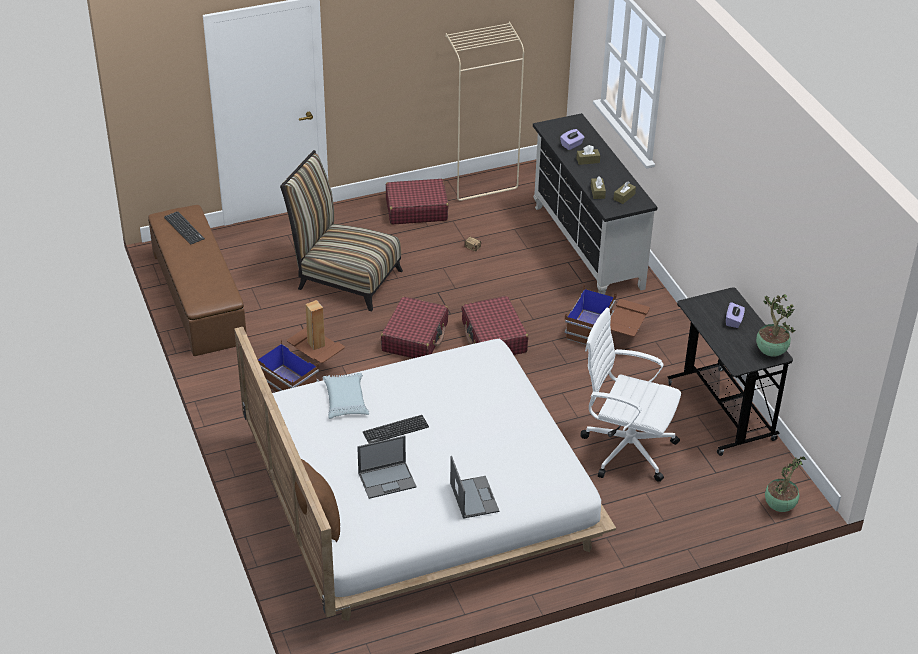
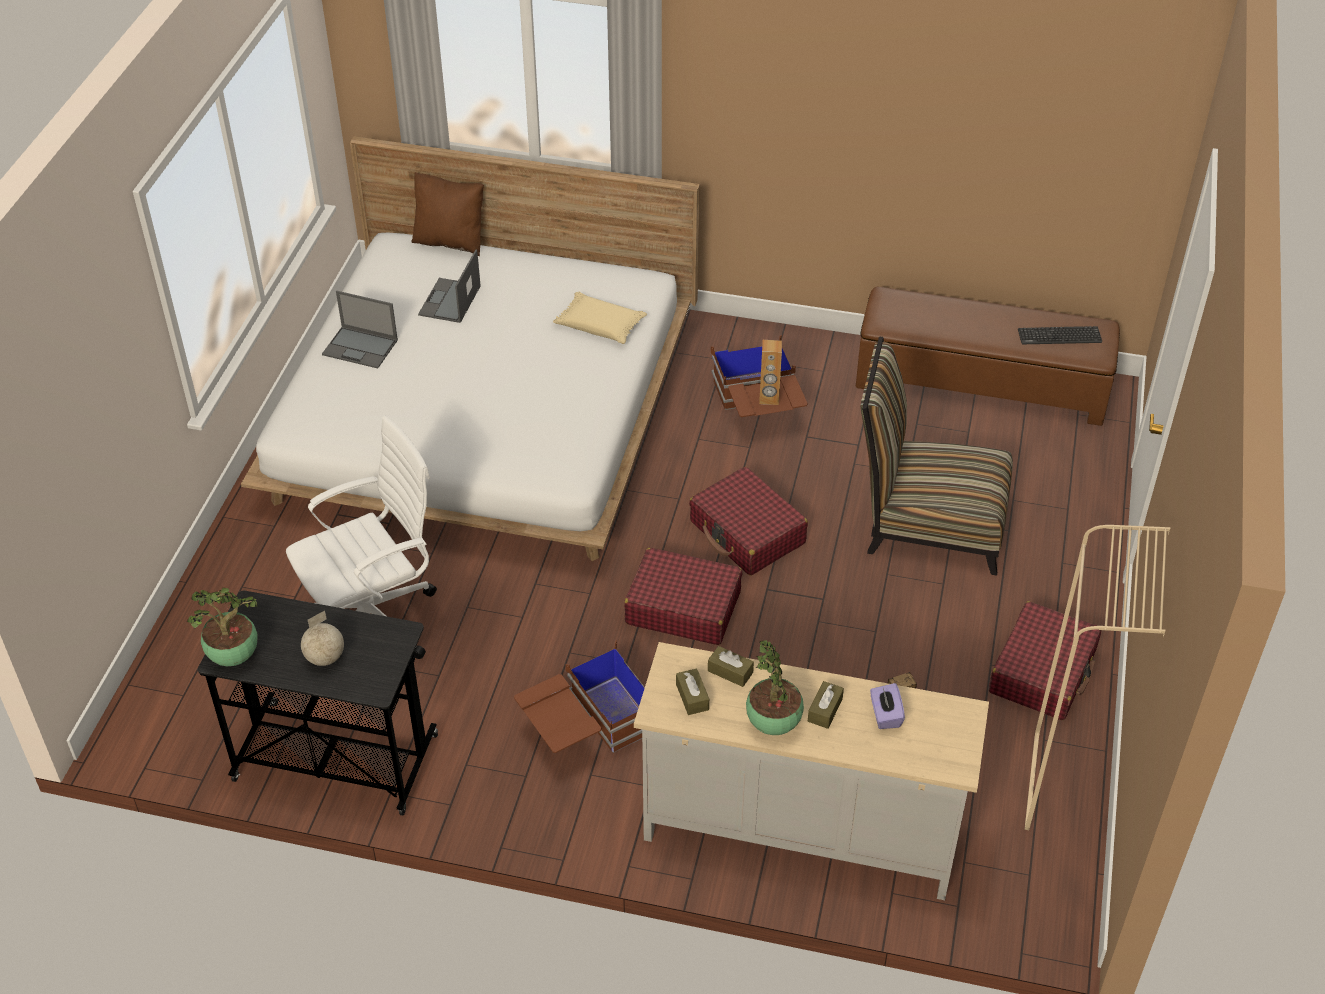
camera: 125 degrees right, 5 degrees up
chair [280,150,403,311] -> chair turned 135 degrees counterclockwise [861,337,1013,576]
blue pillow [323,373,369,419] -> beige pillow [553,292,647,344]
keyboard [363,415,429,444] -> none
black dresser [533,113,657,295] -> beige dresser [634,642,989,900]
purple tissue box [726,302,745,328] -> globe [301,611,344,666]
potted plant [765,456,806,512] -> potted plant moved to [746,640,804,735]

